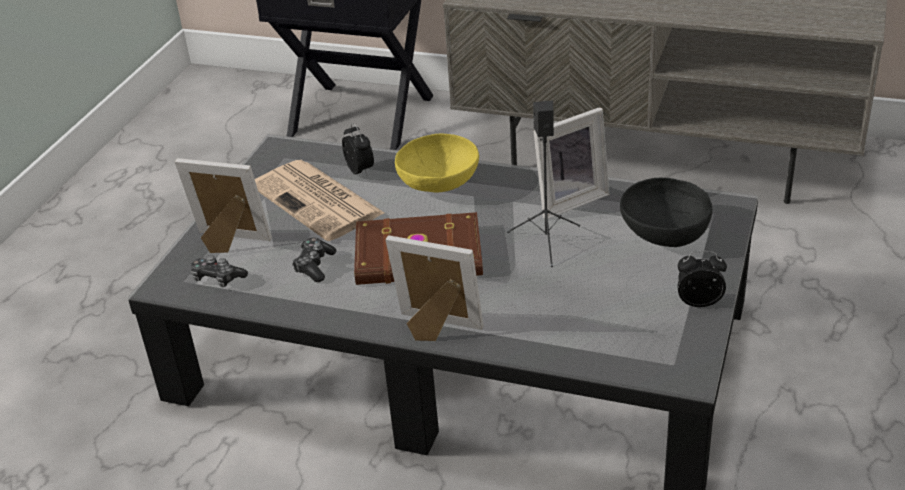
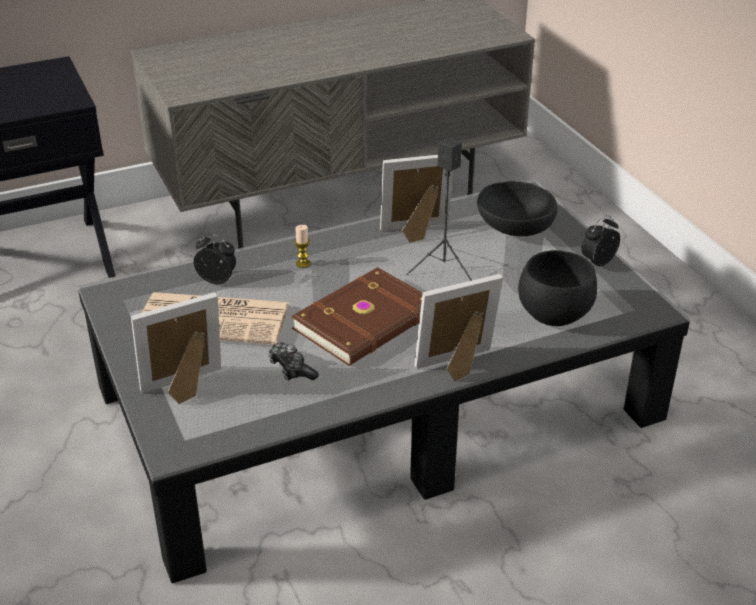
camera: 45 degrees left, 0 degrees up
game controller [191,255,248,287] -> none
yellow bowl [395,133,479,192] -> candle [295,225,310,268]
picture frame [534,107,609,219] -> picture frame turned 120 degrees counterclockwise [380,155,453,243]
none -> black bowl [518,250,597,326]

